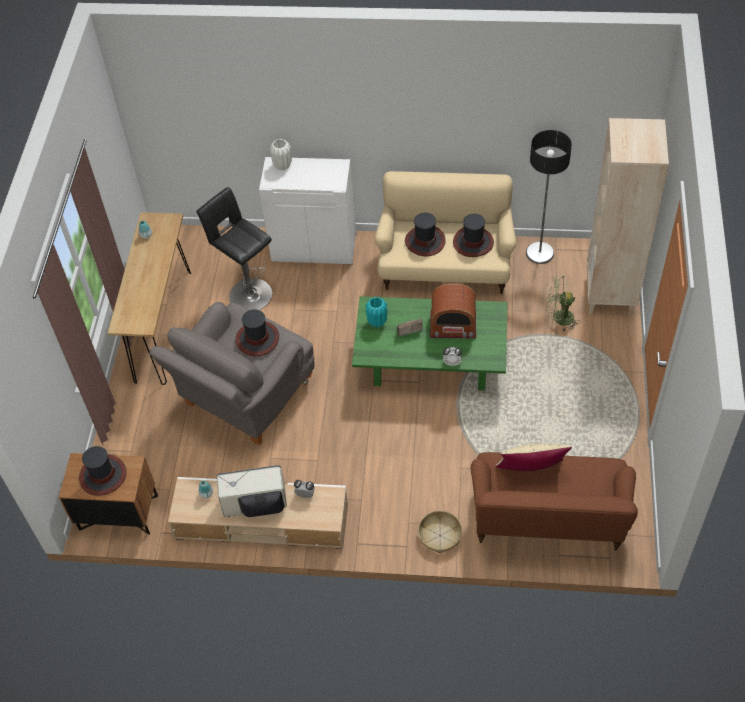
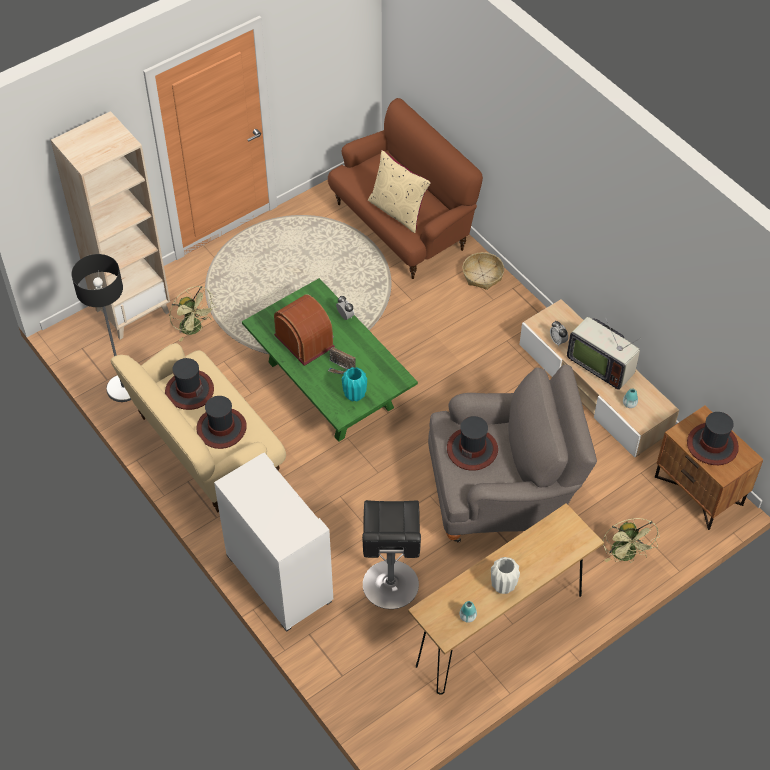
camera: 135 degrees left, 0 degrees up
white vase [270,139,292,170] -> white vase moved to [491,557,520,594]
none -> green fan [603,518,660,563]

